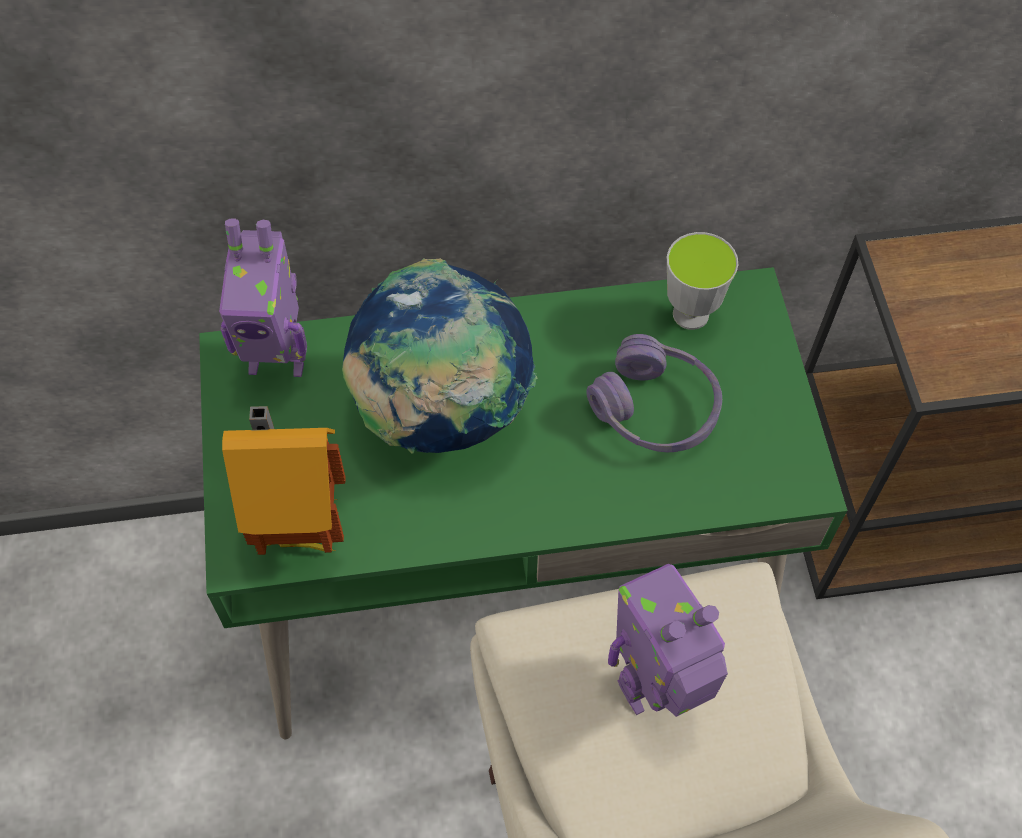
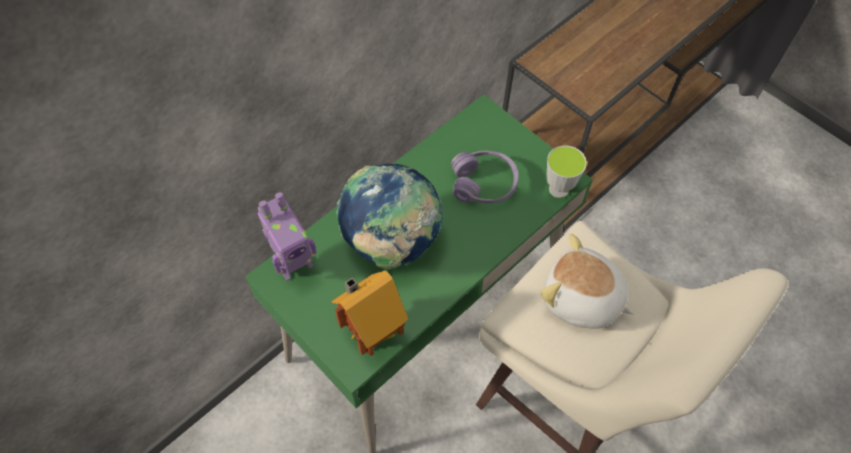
camera: 35 degrees left, 0 degrees up
toy robot [608,564,728,717] -> plush toy [540,234,635,328]
cup [667,232,738,330] -> cup moved to [546,145,587,198]

